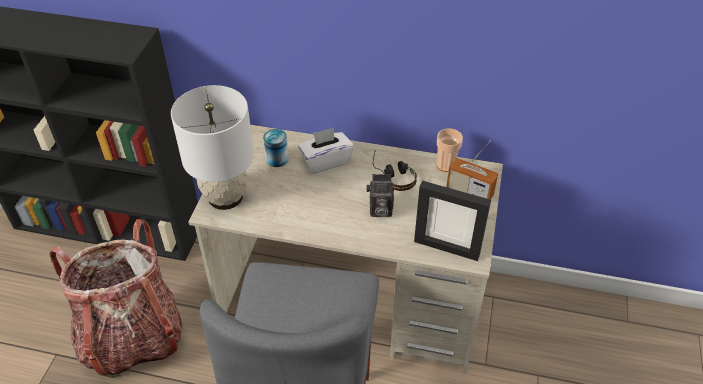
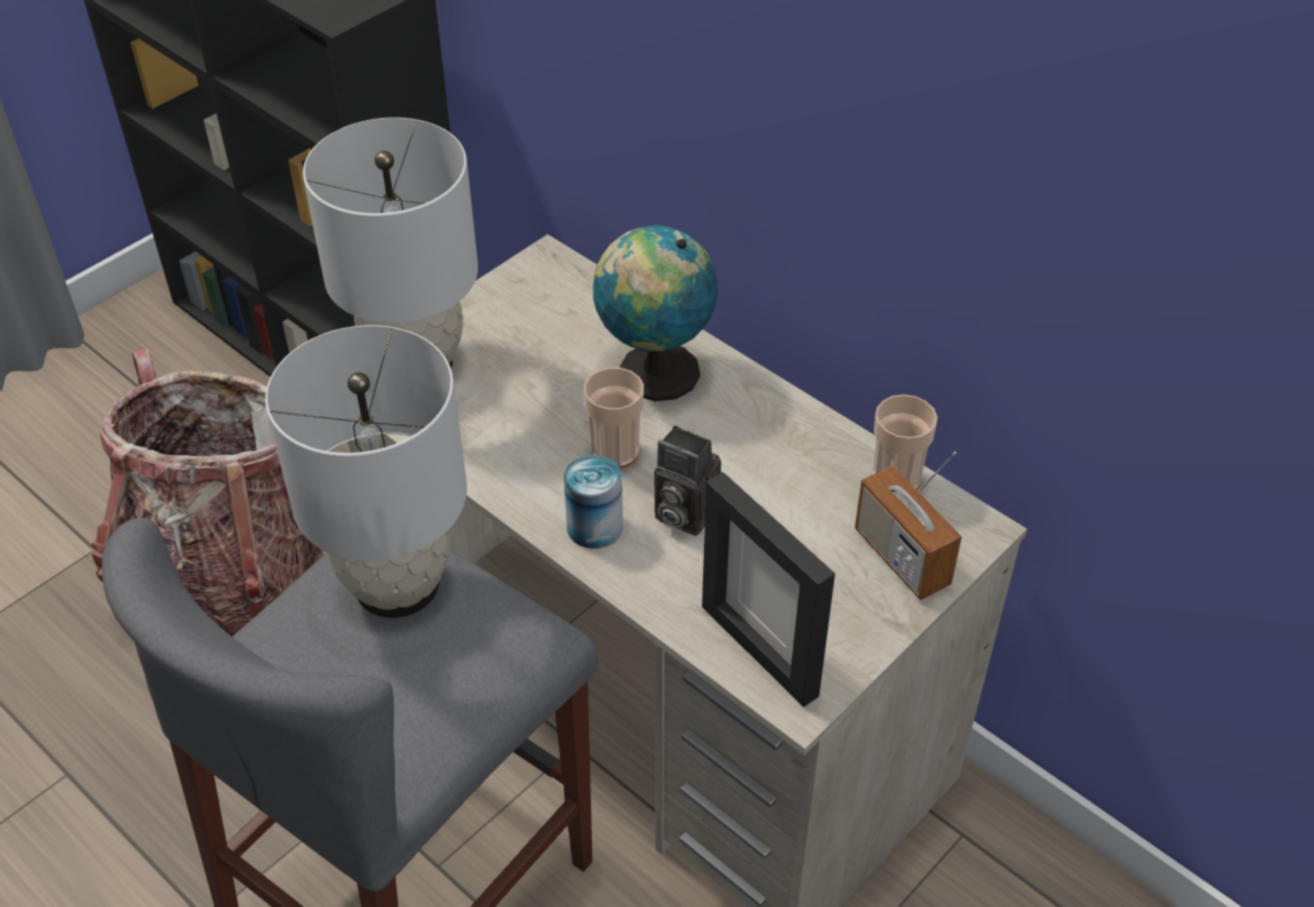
camera: 30 degrees right, 0 degrees up
can [263,129,289,167] -> can moved to [564,455,623,549]
white tissue box [298,128,354,174] -> globe [593,225,718,401]
headphones [373,152,417,191] -> none
none -> white table lamp [265,325,467,618]
none -> cup [584,368,644,469]

